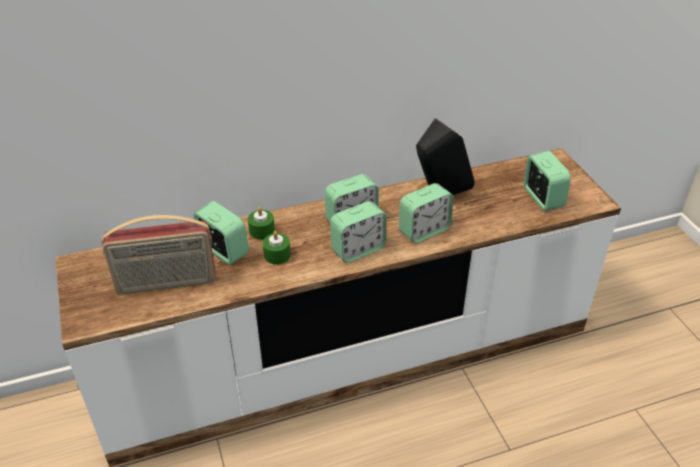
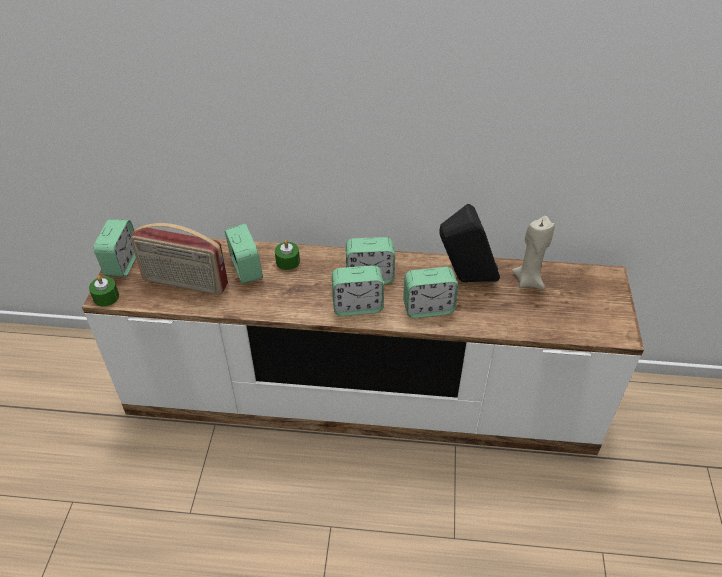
camera: 25 degrees right, 5 degrees up
green candle [263,231,291,264] -> green candle moved to [89,276,119,306]
alarm clock [524,151,571,211] -> alarm clock moved to [94,219,136,277]
none -> beige candle [512,216,555,290]

